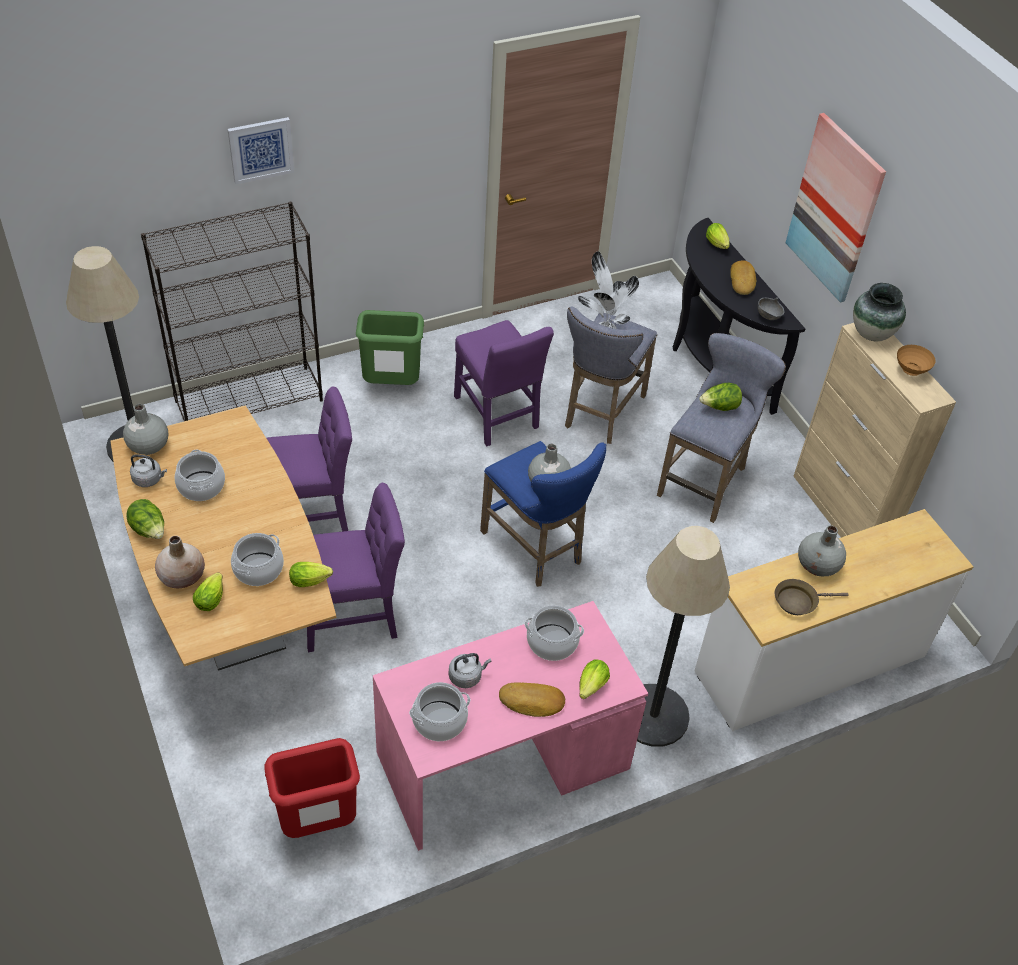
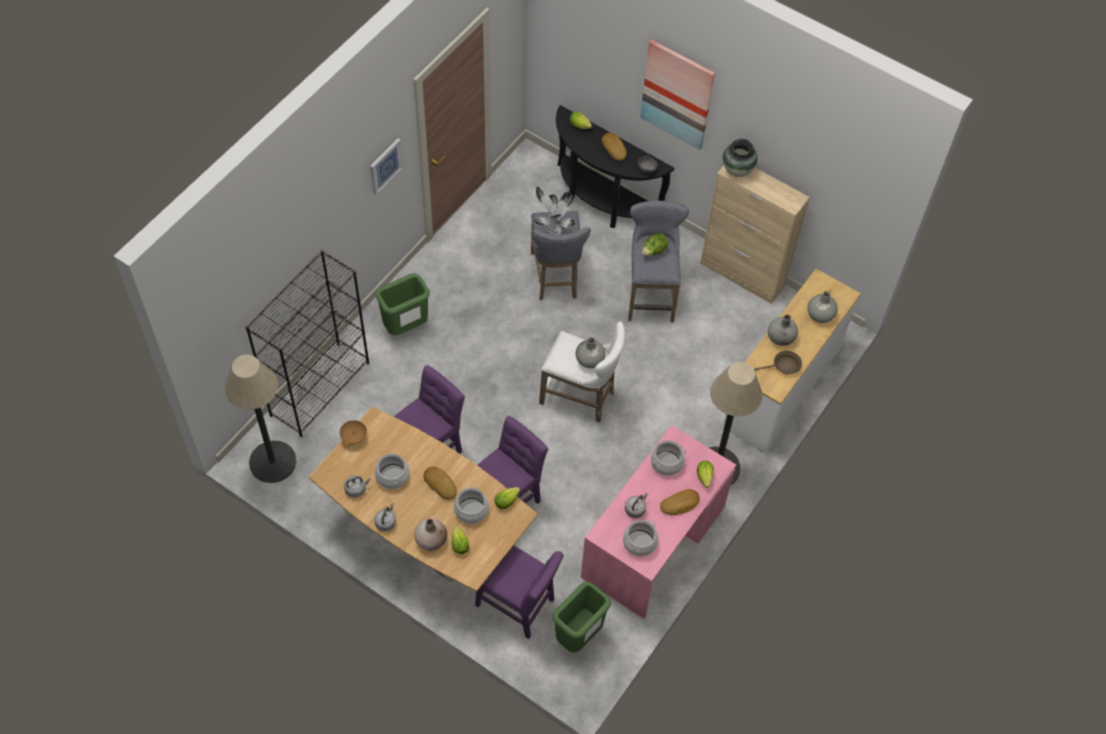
camera: 30 degrees left, 10 degrees up
grey vase [123,404,168,455] -> grey vase moved to [807,291,838,323]
lettuce [126,499,164,539] -> grey kettle [374,503,396,531]
picture [227,117,294,184] -> picture moved to [370,138,403,195]
red trash can [264,738,360,838] -> green trash can [552,581,611,653]
purple chair [454,320,554,446] -> purple chair moved to [475,545,564,639]
blue stool [480,441,606,587] -> white stool [539,322,625,423]
brown frying pan [774,579,849,615] -> brown frying pan turned 150 degrees counterclockwise [753,351,802,374]
brown bowl [897,345,936,376] -> brown bowl moved to [340,420,367,445]
none -> bread [424,466,457,500]

